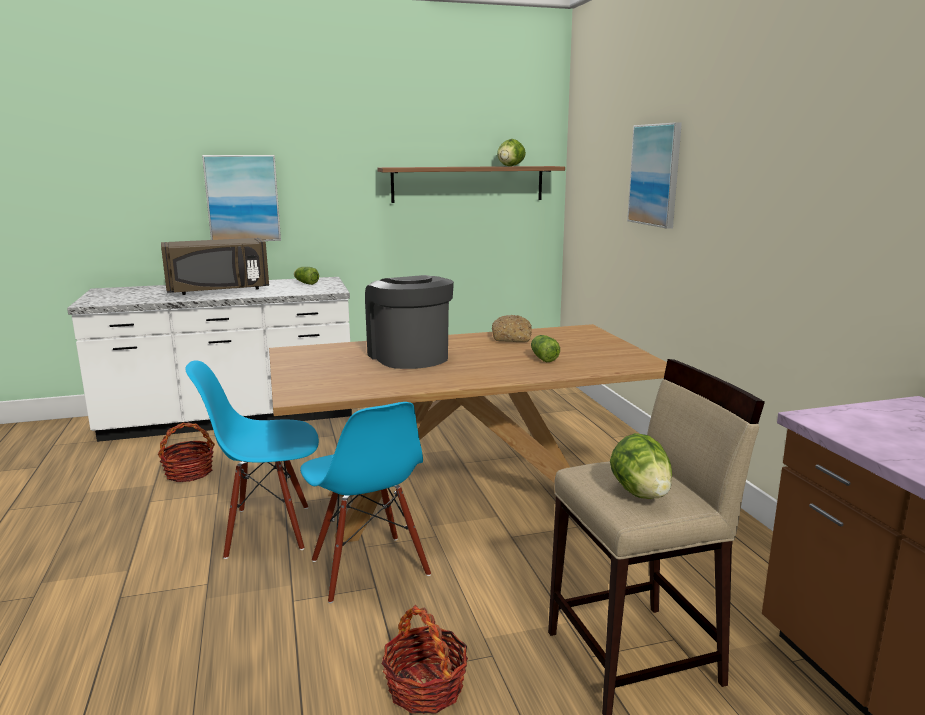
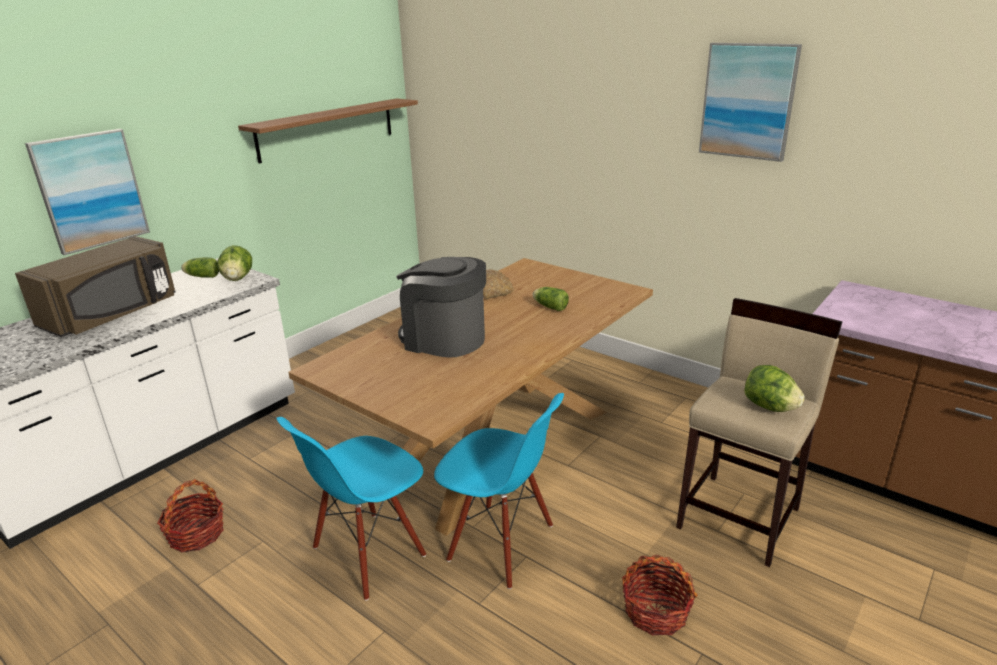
camera: 35 degrees left, 10 degrees up
lettuce [497,139,526,166] -> lettuce moved to [217,245,252,281]
picture [627,122,682,229] -> picture moved to [699,43,802,162]

